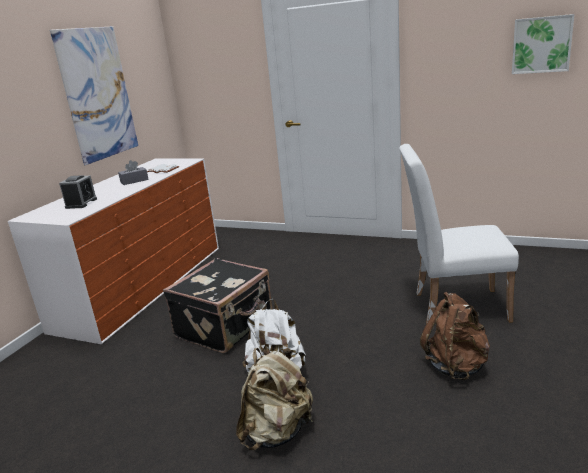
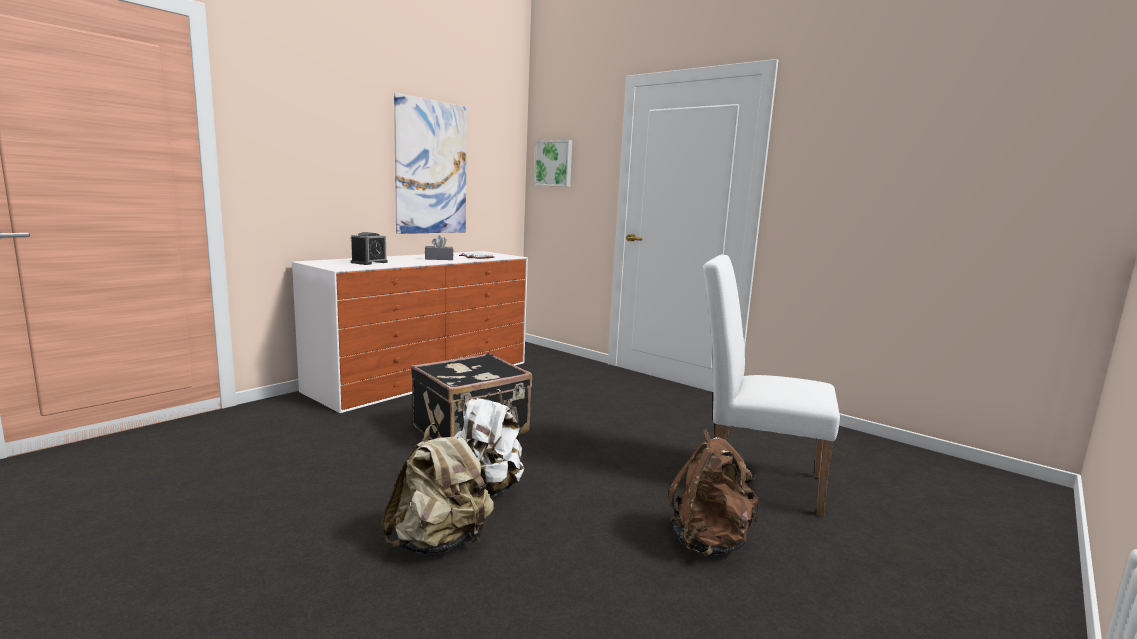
camera: 15 degrees right, 10 degrees down
picture [512,14,575,74] -> picture moved to [534,140,572,187]

